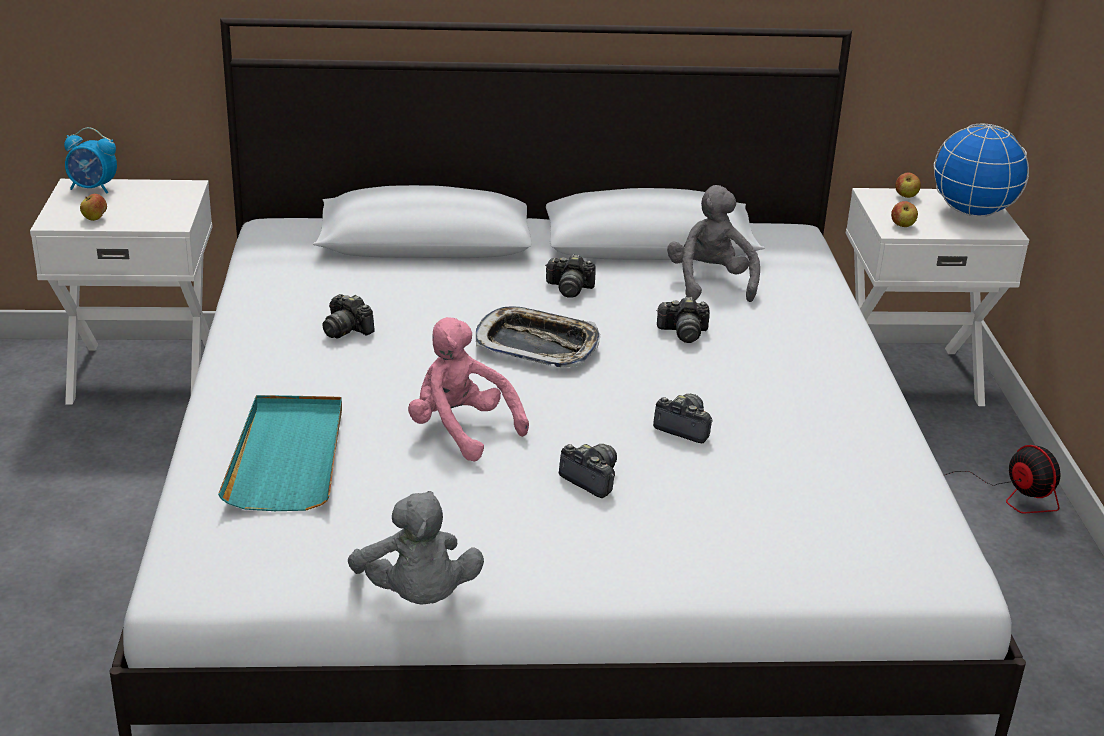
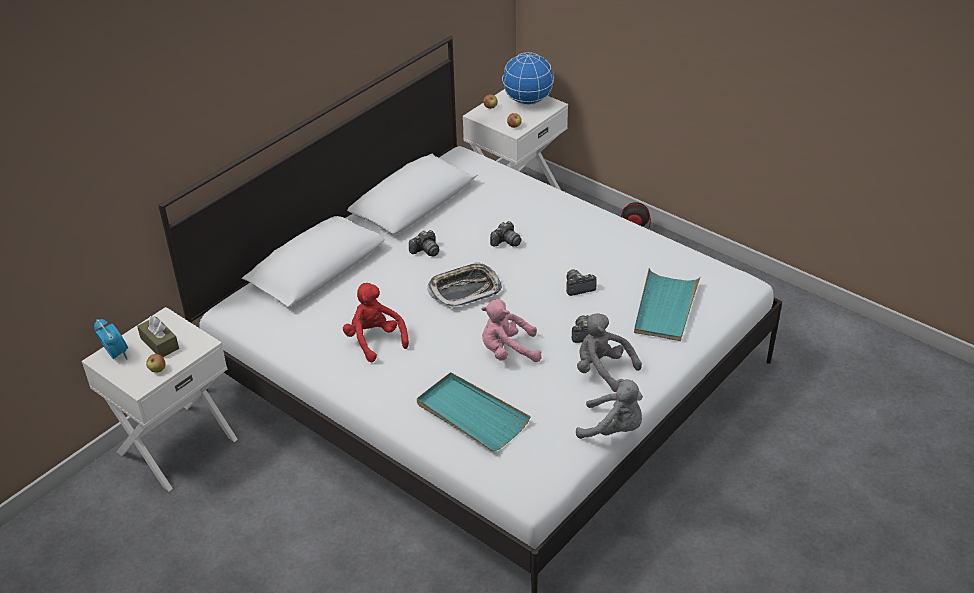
camera: 45 degrees left, 10 degrees up
alarm clock [64,127,117,194] -> alarm clock turned 90 degrees counterclockwise [94,319,128,360]
camera [322,294,375,339] -> red plush toy [343,283,409,362]
grey plush toy [667,185,760,302] -> grey plush toy moved to [577,313,642,392]
none -> brown tissue box [137,316,179,357]
none -> turquoise tray [634,268,700,341]

